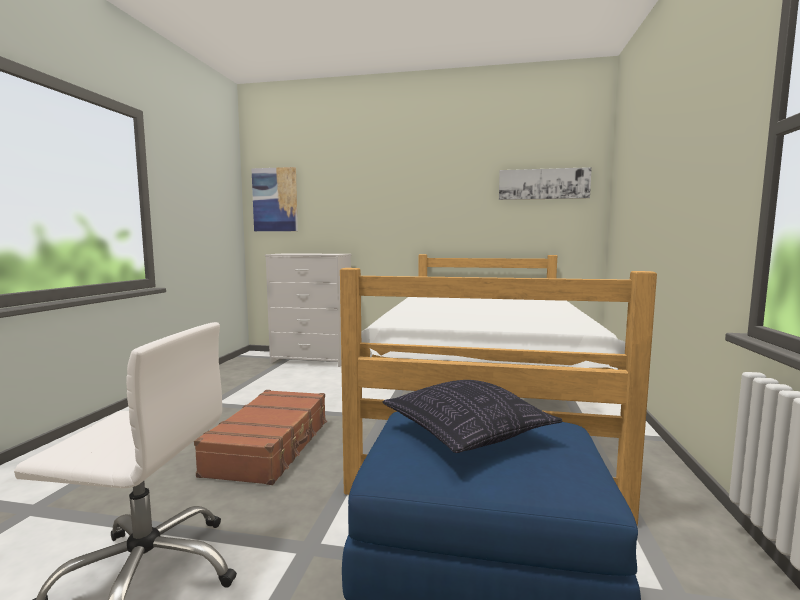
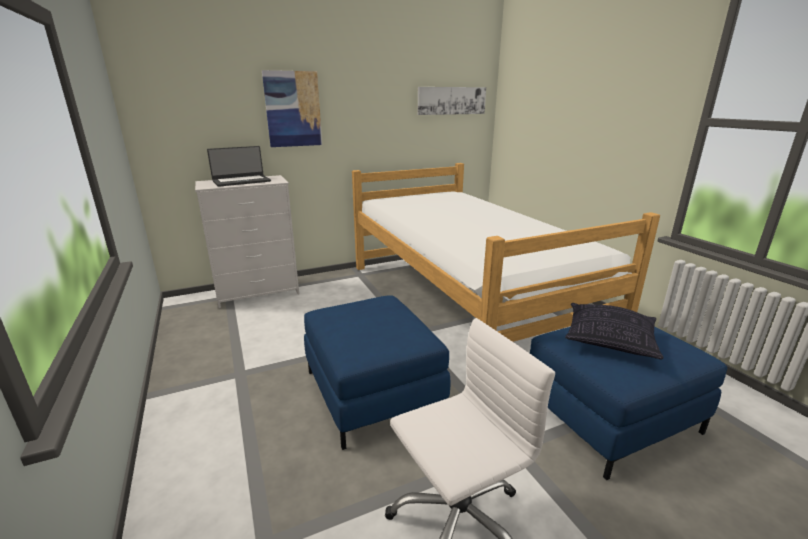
camera: 35 degrees left, 15 degrees up
brown suitcase [194,390,327,485] -> blue ottoman [304,295,450,450]
picture [251,167,298,231] -> picture moved to [262,70,322,147]
none -> laptop [207,146,271,187]

